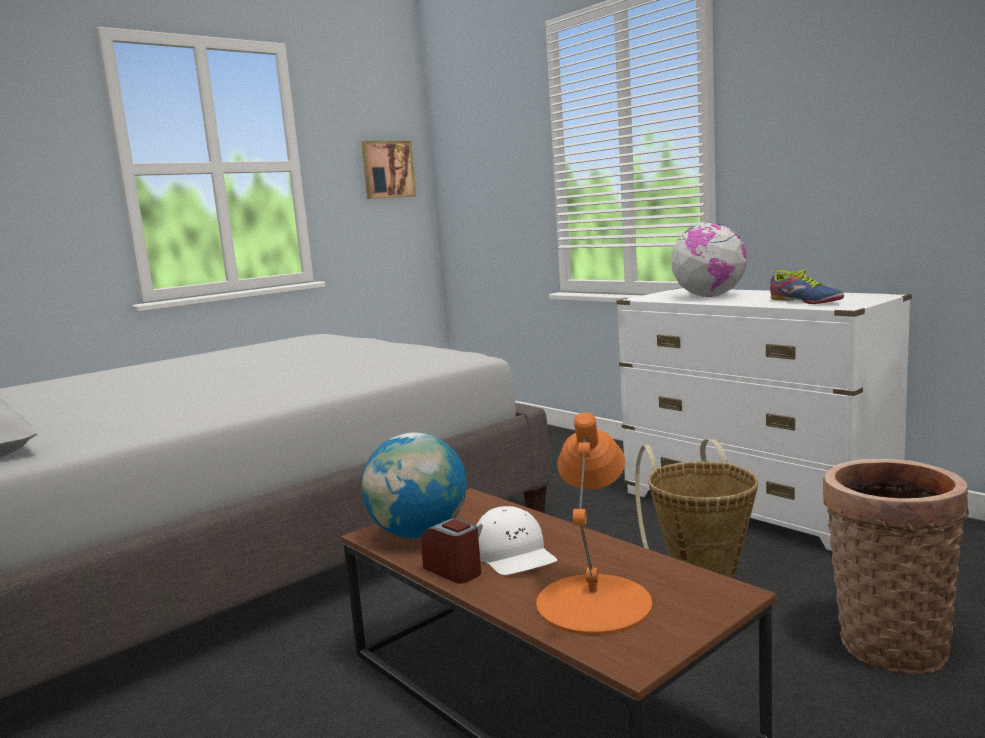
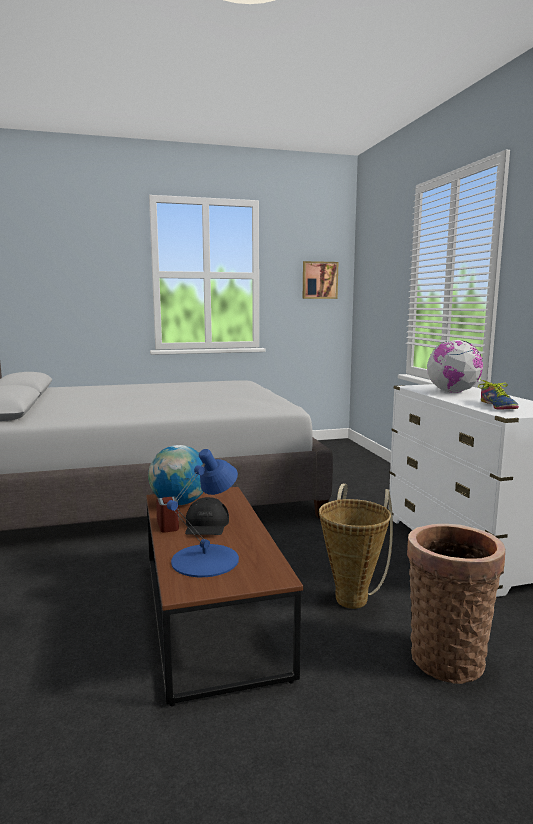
camera: 25 degrees right, 0 degrees up
white cap [477,506,557,575] -> black cap [185,497,229,535]
orange table lamp [536,412,652,635] -> blue table lamp [167,449,239,577]

